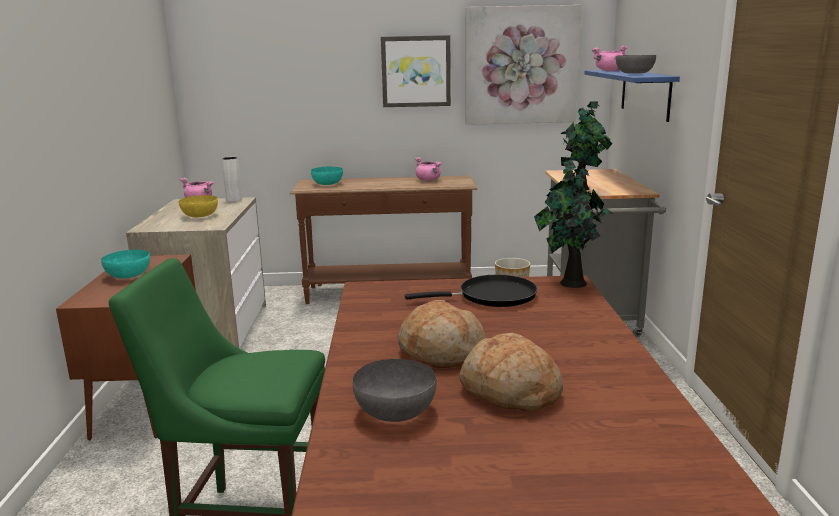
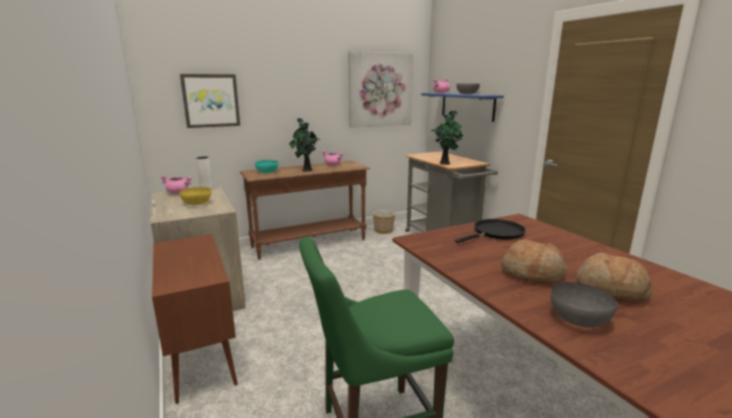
camera: 25 degrees left, 0 degrees up
turquoise bowl [101,250,150,279] -> none
picture [381,35,451,107] -> picture moved to [180,74,240,128]
potted plant [534,157,613,288] -> potted plant moved to [289,119,320,171]

